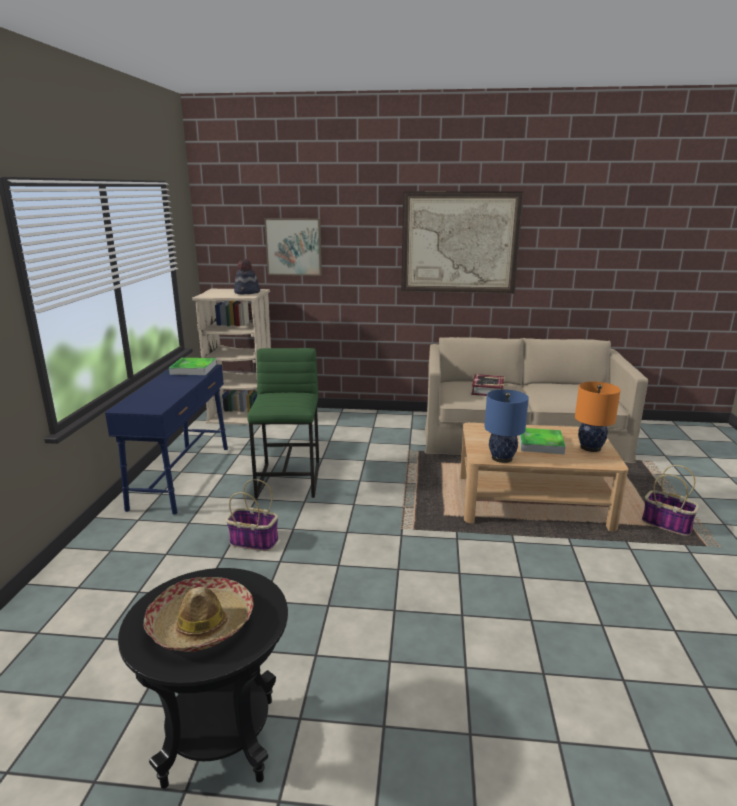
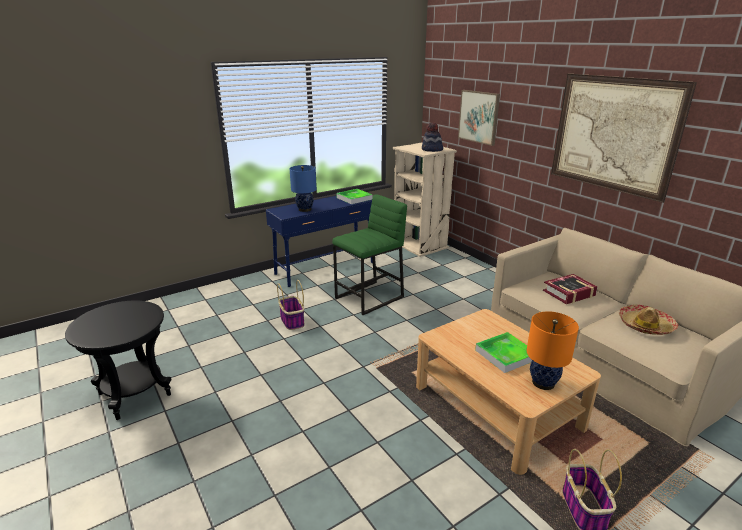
camera: 50 degrees right, 5 degrees up
hat [144,577,254,652] -> hat moved to [619,304,678,335]
blue table lamp [484,389,529,463] -> blue table lamp moved to [290,165,317,212]

